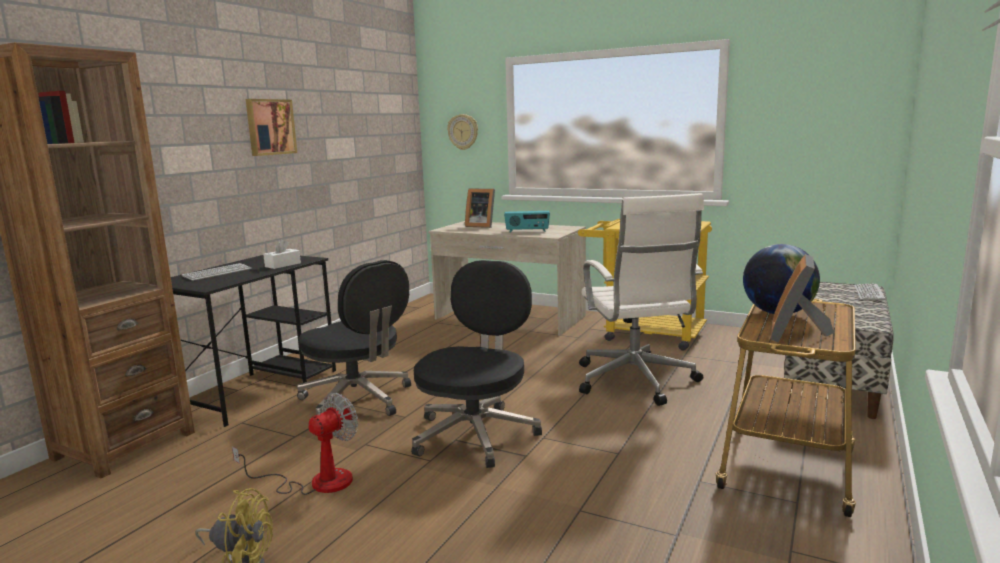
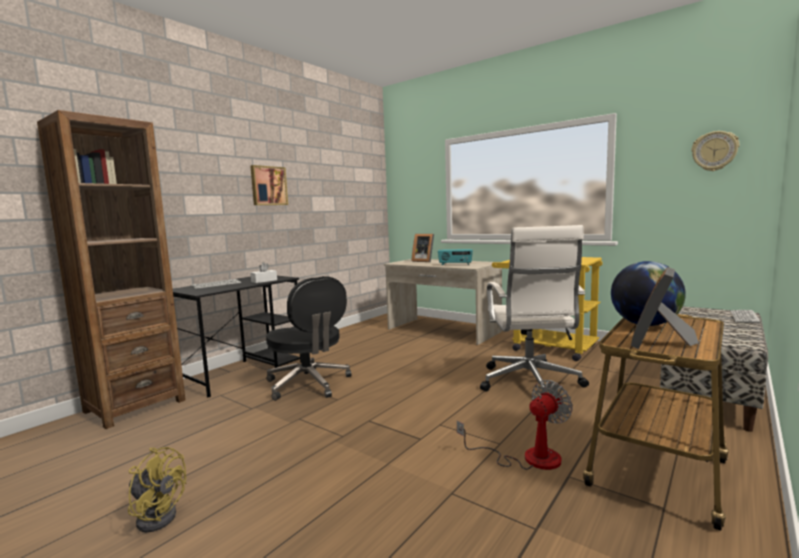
camera: 10 degrees right, 5 degrees down
fan [232,393,358,495] -> fan moved to [457,380,573,470]
black office chair [411,260,542,468] -> none
wall clock [447,114,478,150] -> wall clock moved to [691,131,739,171]

